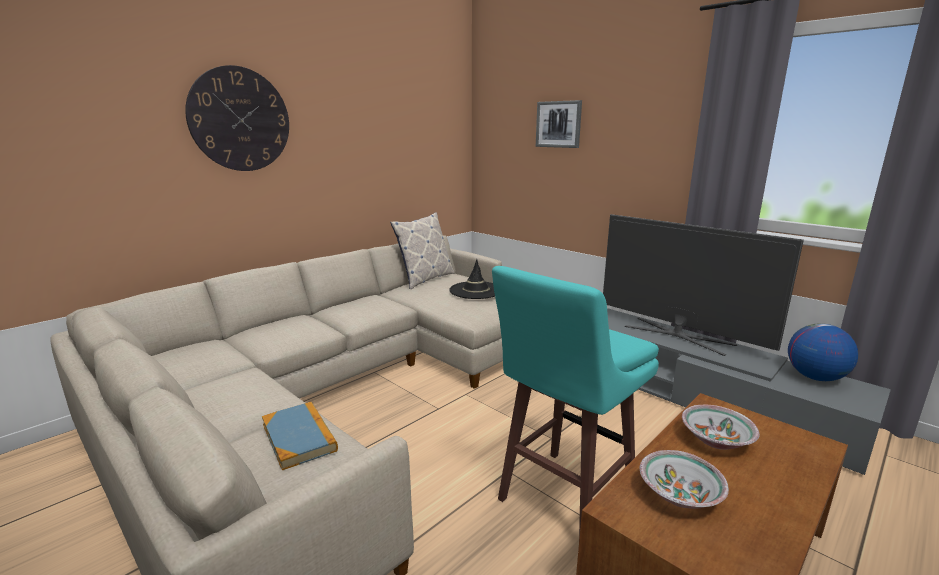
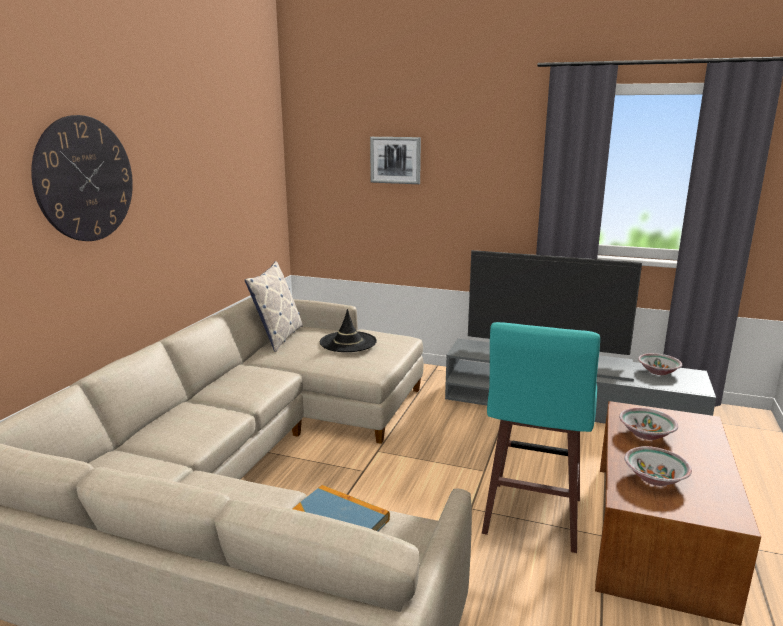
camera: 25 degrees left, 0 degrees up
globe [788,323,858,381] -> bowl [638,353,682,375]

